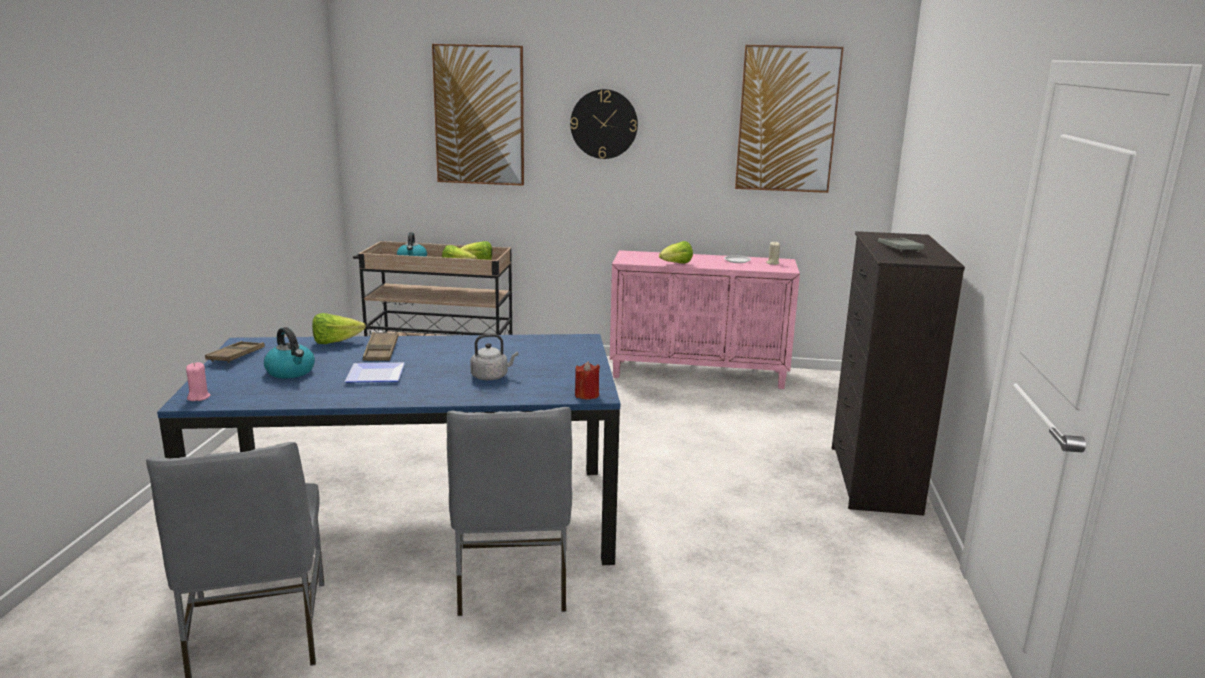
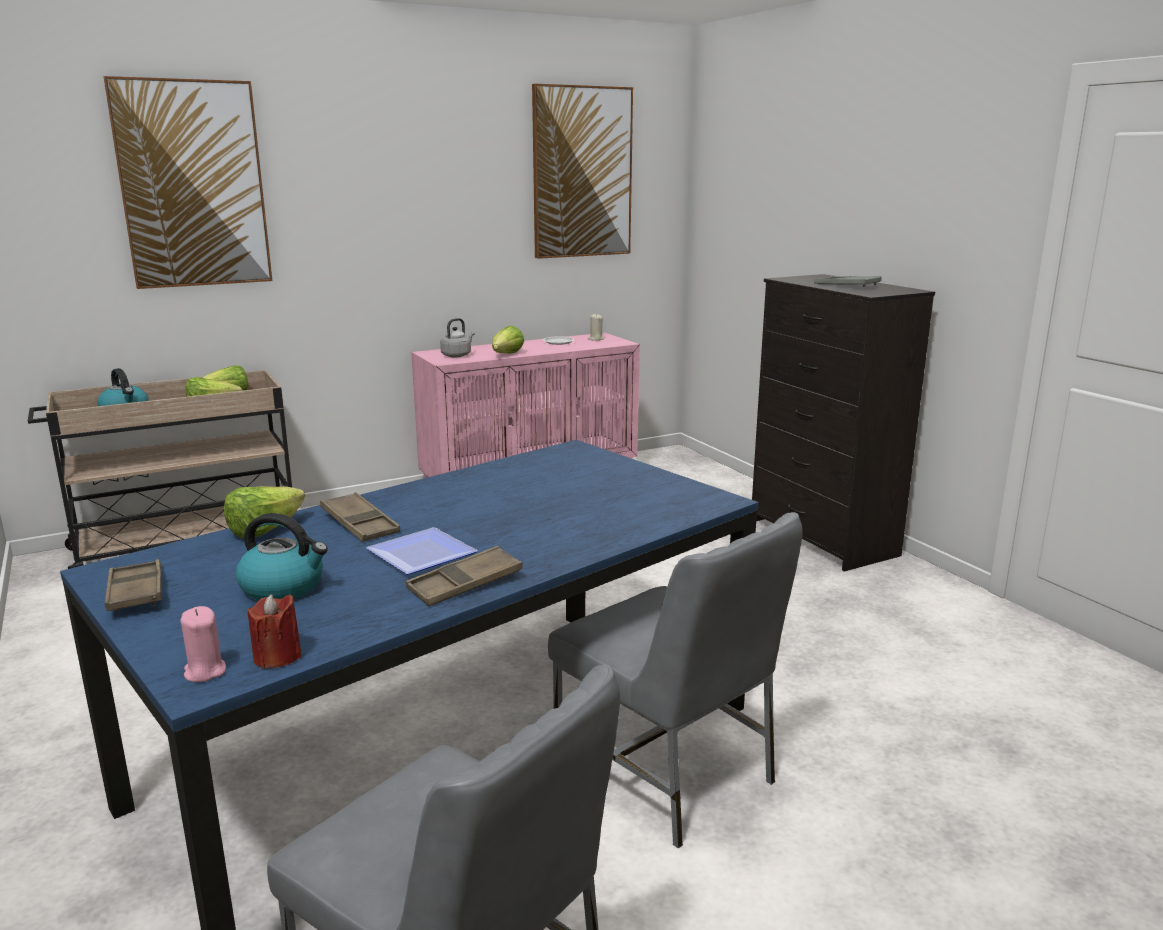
camera: 35 degrees left, 0 degrees up
grey kettle [470,334,518,380] -> grey kettle moved to [440,318,474,357]
wall clock [570,89,638,159] -> none
red candle [575,361,600,400] -> red candle moved to [247,594,302,669]
none -> brown tray [406,546,523,606]

